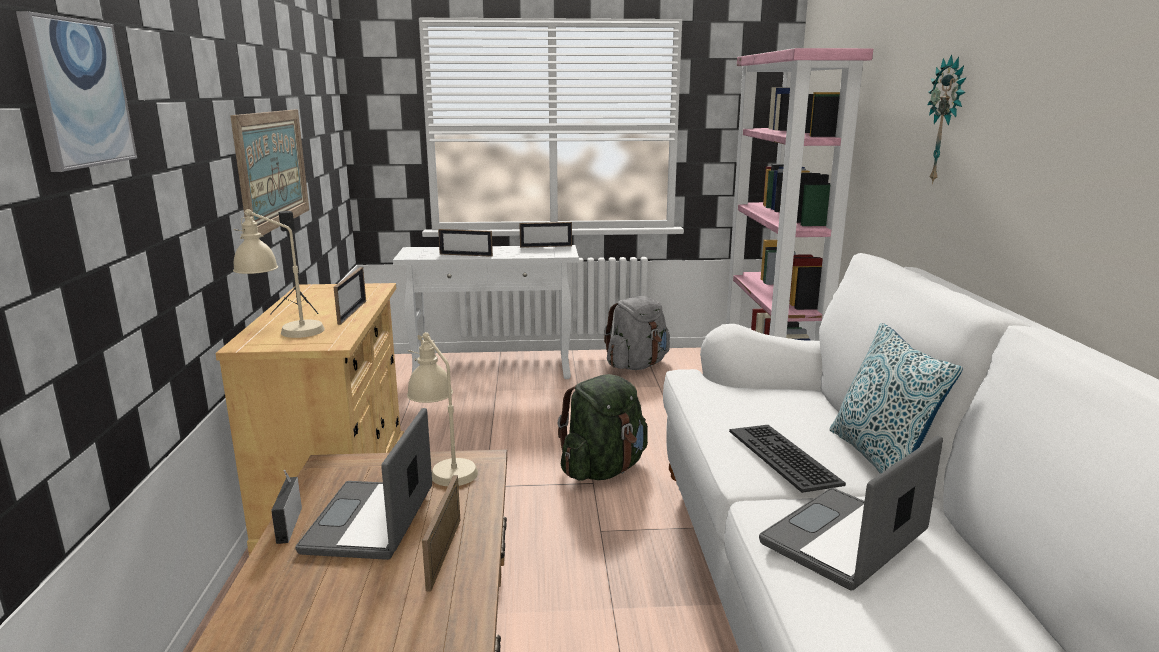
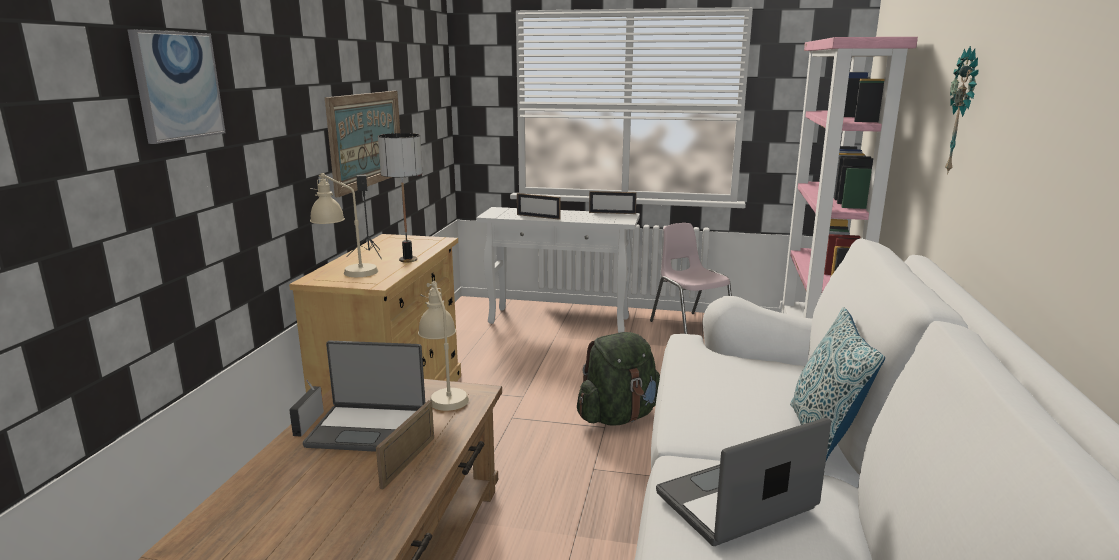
camera: 15 degrees right, 0 degrees up
laptop [295,408,432,560] -> laptop turned 105 degrees counterclockwise [303,340,425,452]
picture frame [334,267,366,325] -> table lamp [378,133,422,263]
grey backpack [604,296,670,370] -> pink chair [650,223,732,334]
keyboard [729,425,846,493] -> none

